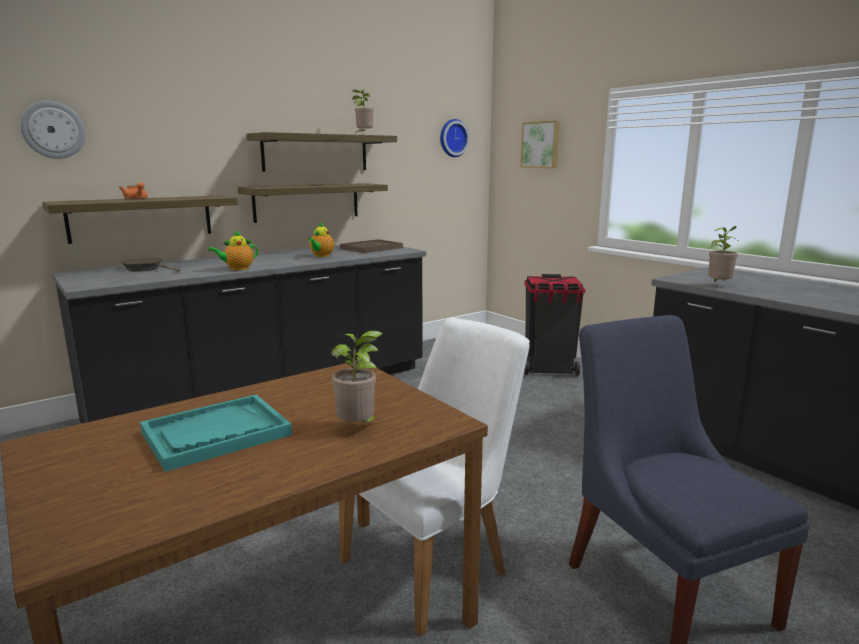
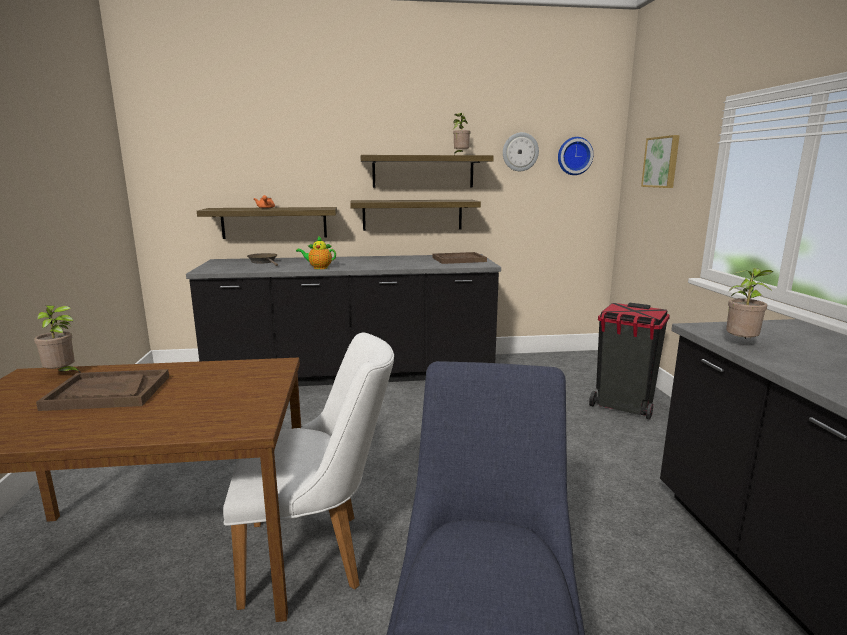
camera: 30 degrees right, 0 degrees up
wall clock [20,101,85,159] -> wall clock moved to [503,132,539,171]
turquoise tray [140,394,292,472] -> brown tray [36,369,169,411]
teapot [308,221,334,257] -> none
potted plant [331,331,383,423] -> potted plant moved to [34,306,81,373]

